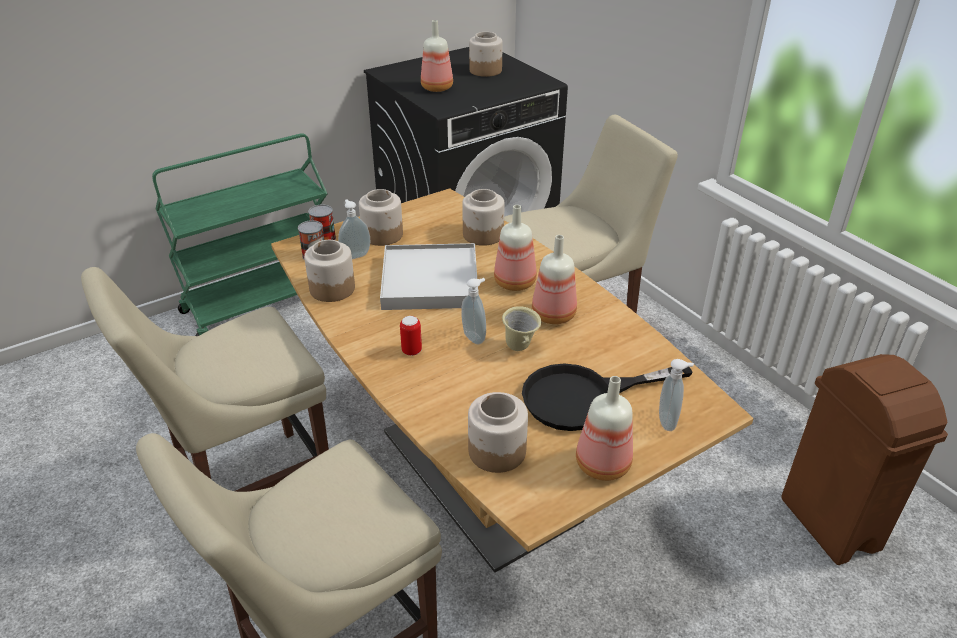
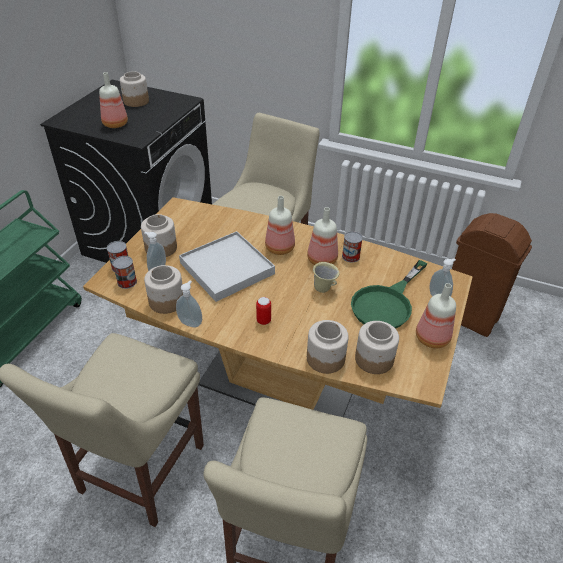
camera: 35 degrees left, 5 degrees up
soap dispenser [461,278,486,345] -> soap dispenser moved to [176,281,202,328]
jar [462,189,505,246] -> jar moved to [307,320,349,374]
black frying pan [522,363,693,431] -> green frying pan [351,260,427,328]
none -> can [342,231,363,263]

